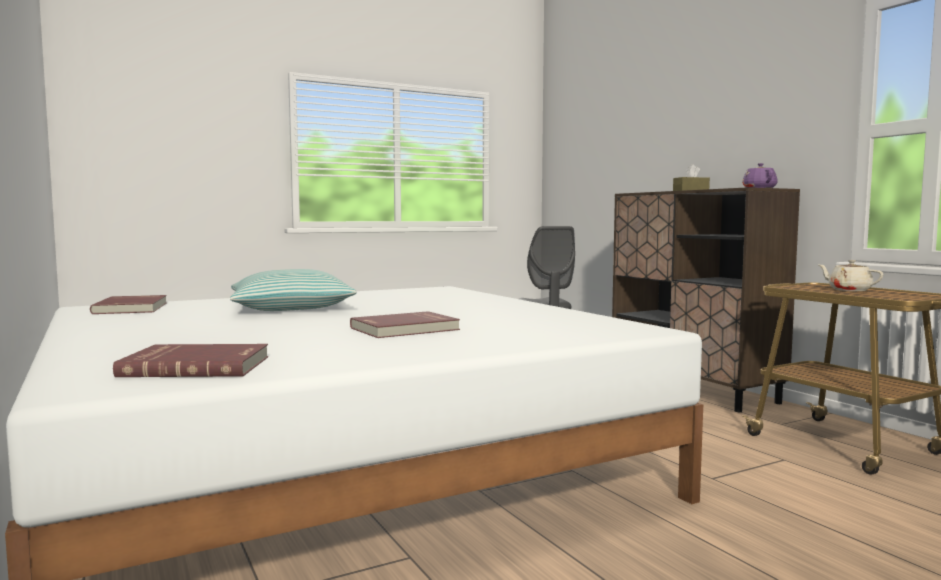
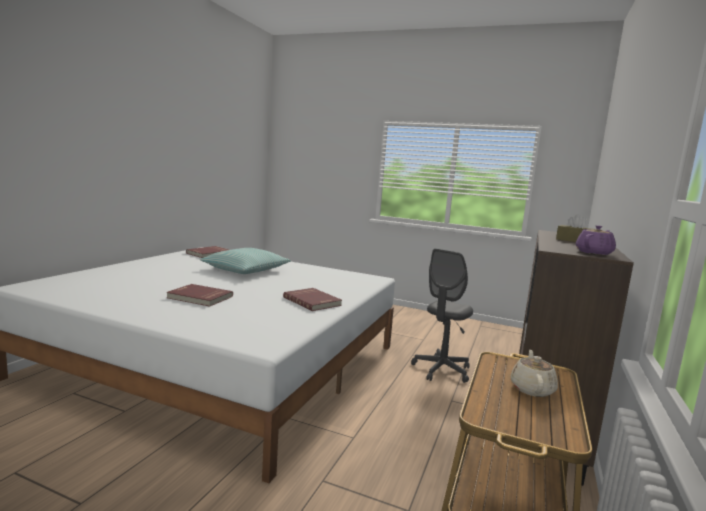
camera: 50 degrees right, 5 degrees up
red book [113,344,268,377] -> red book moved to [283,288,342,311]

